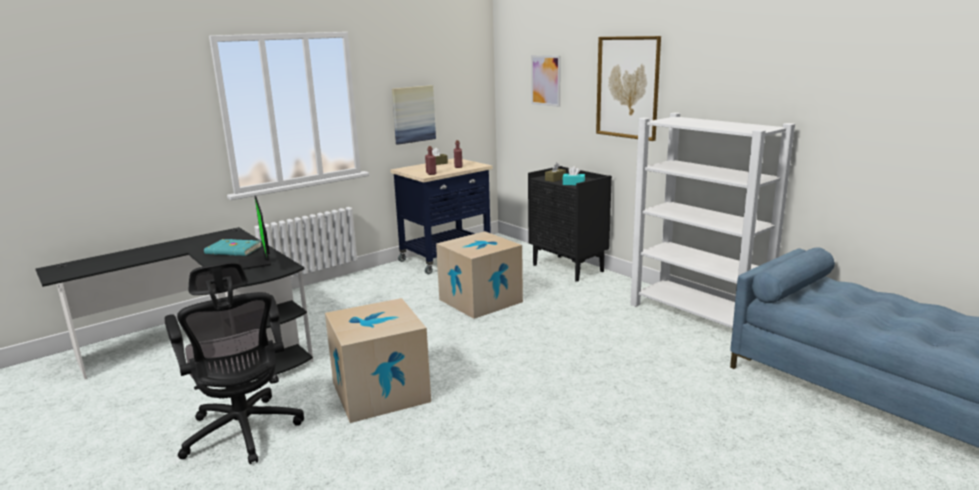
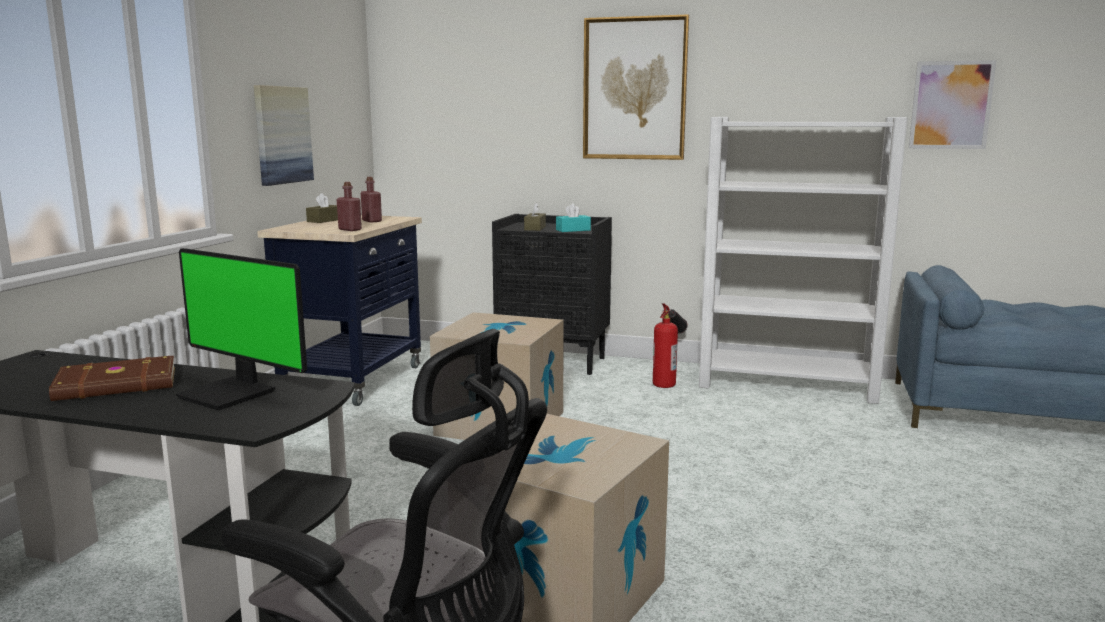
camera: 35 degrees left, 5 degrees down
turquoise book [204,239,262,256] -> brown book [49,356,175,401]
picture [531,55,561,107] -> picture moved to [909,60,997,149]
none -> fire extinguisher [653,303,688,388]

